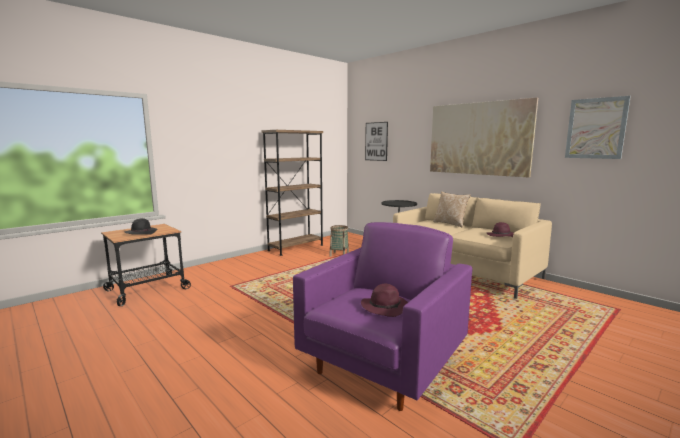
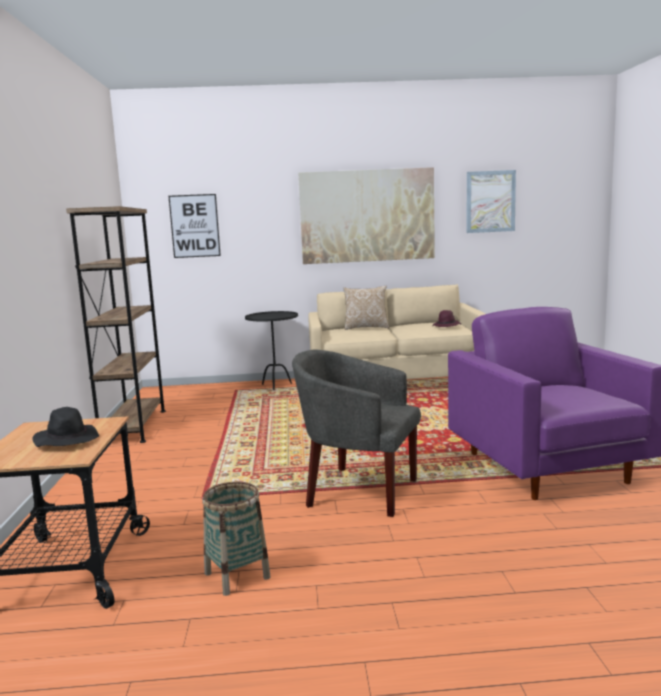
camera: 50 degrees left, 0 degrees up
basket [329,225,349,257] -> basket moved to [203,482,271,596]
purple hat [361,283,408,317] -> none
none -> grey armchair [292,349,421,517]

